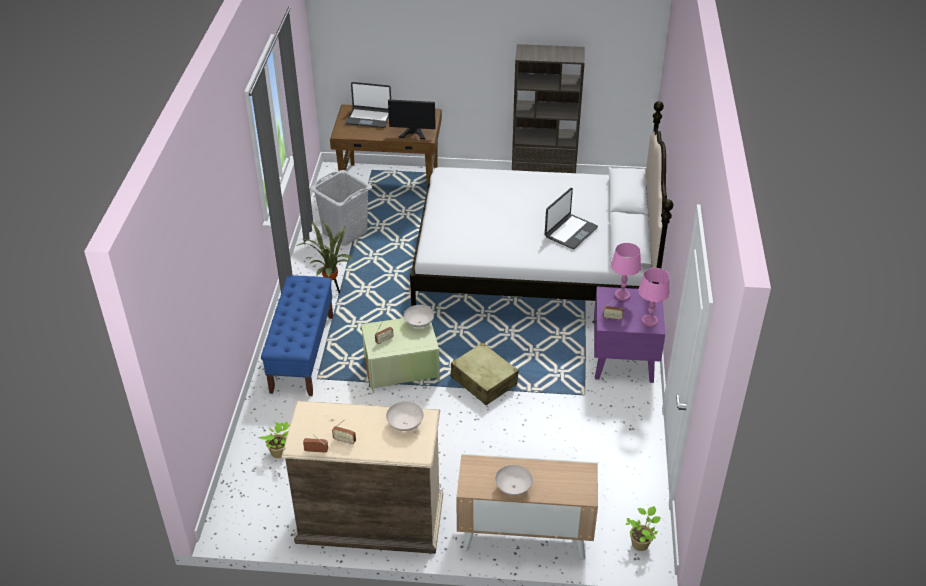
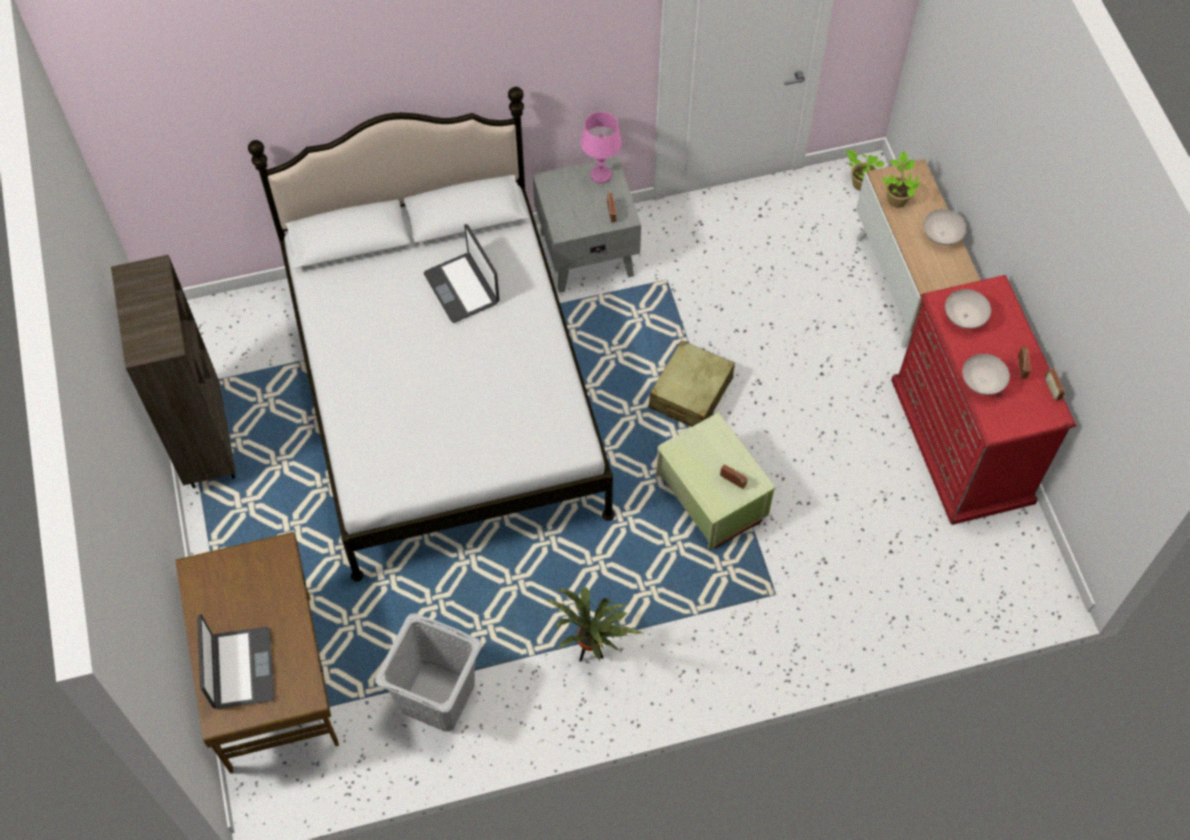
camera: 110 degrees left, 20 degrees up
potted plant [260,422,289,458] -> potted plant moved to [881,151,921,208]
blue bench [261,276,333,396] -> none
beige dresser [281,401,443,554] -> red dresser [891,275,1077,525]
monitor [388,100,436,139] -> none
white bowl [404,305,434,328] -> white bowl moved to [962,354,1010,395]
laptop [545,188,598,249] -> laptop turned 135 degrees counterclockwise [424,224,500,323]
purple nightstand [592,287,665,383] -> grey nightstand [533,156,641,293]
pink table lamp [611,243,641,301] -> none

